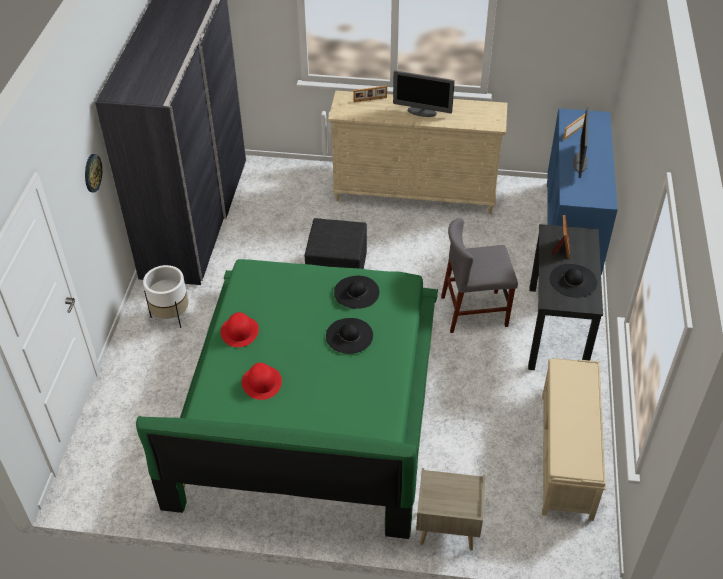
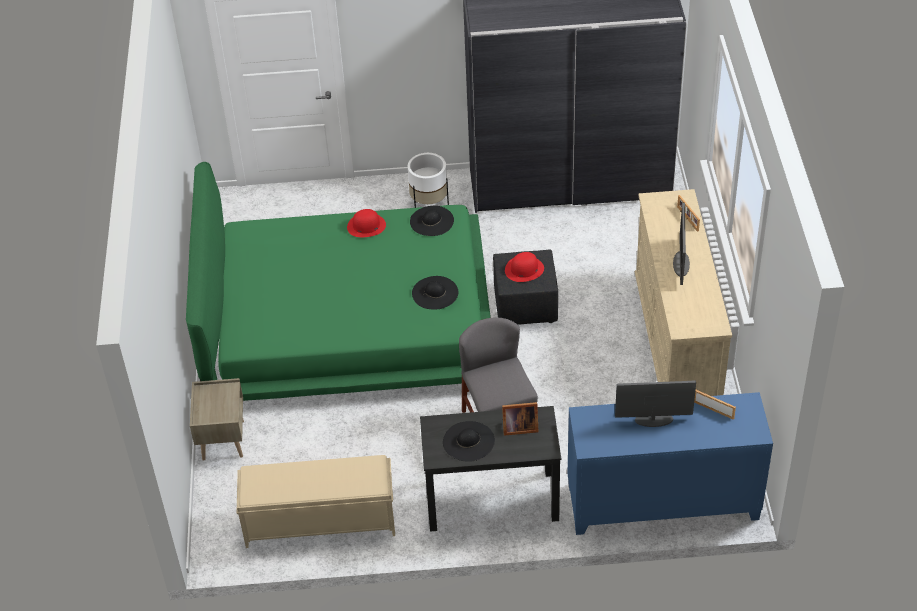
camera: 80 degrees right, 0 degrees up
wall clock [85,154,102,192] -> none
red hat [242,363,282,400] -> red hat moved to [505,252,544,282]
black hat [326,318,373,354] -> black hat moved to [410,206,454,236]

